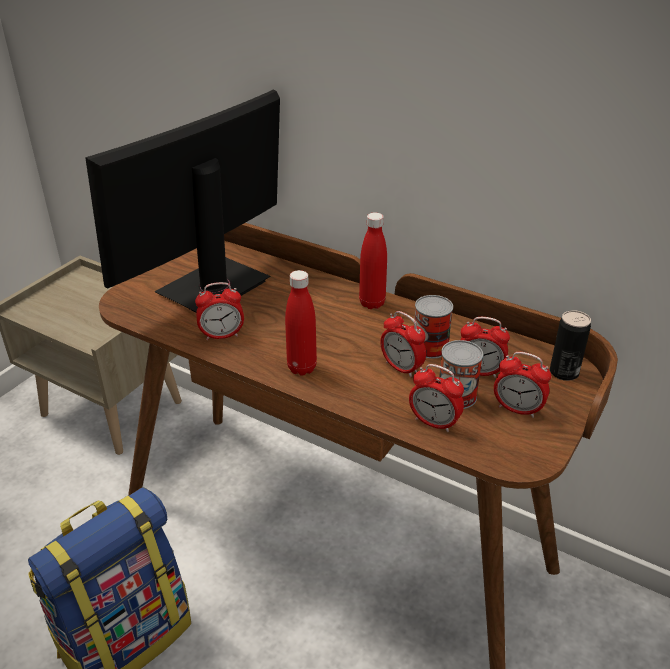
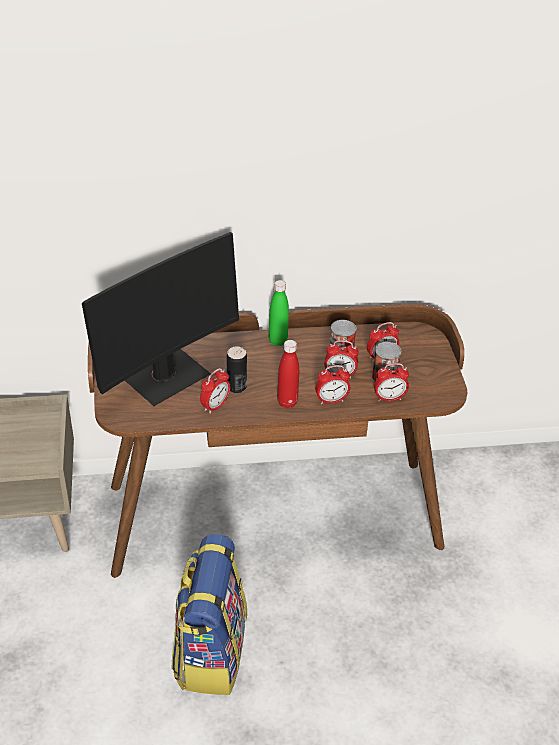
camera: 40 degrees left, 5 degrees up
monitor [85,90,280,312] -> monitor turned 135 degrees counterclockwise [82,232,239,406]
red bottle [359,212,387,309] -> green bottle [269,280,289,346]
alarm clock [494,352,551,418] -> alarm clock moved to [315,365,350,404]
can [550,310,591,381] -> can moved to [227,346,247,393]

